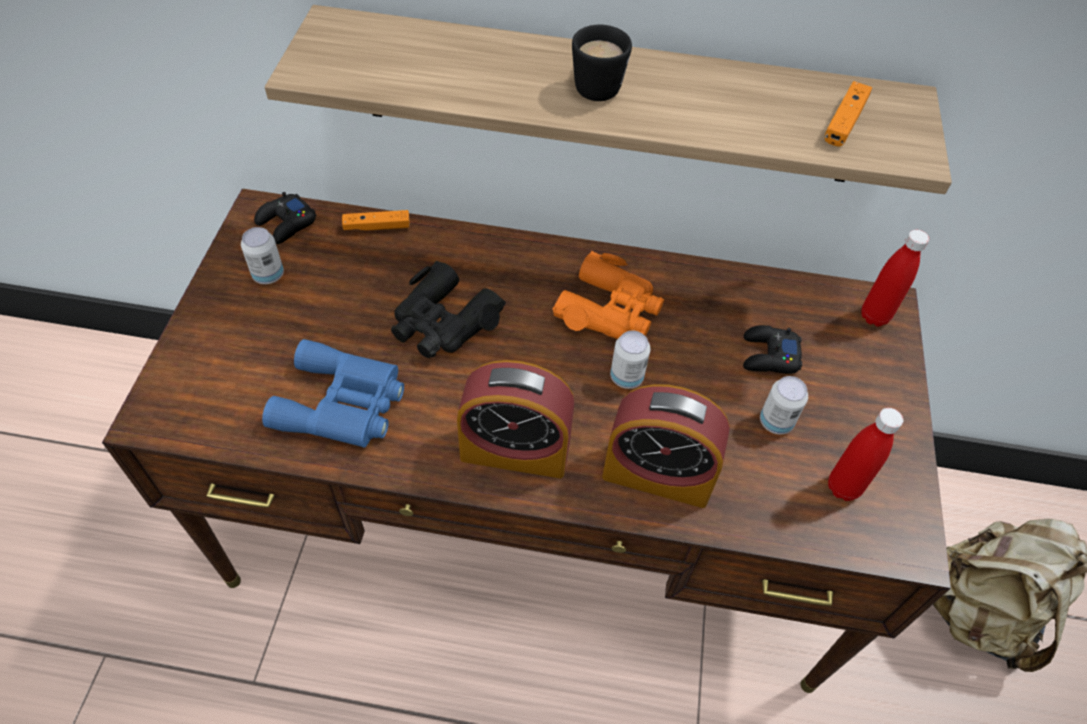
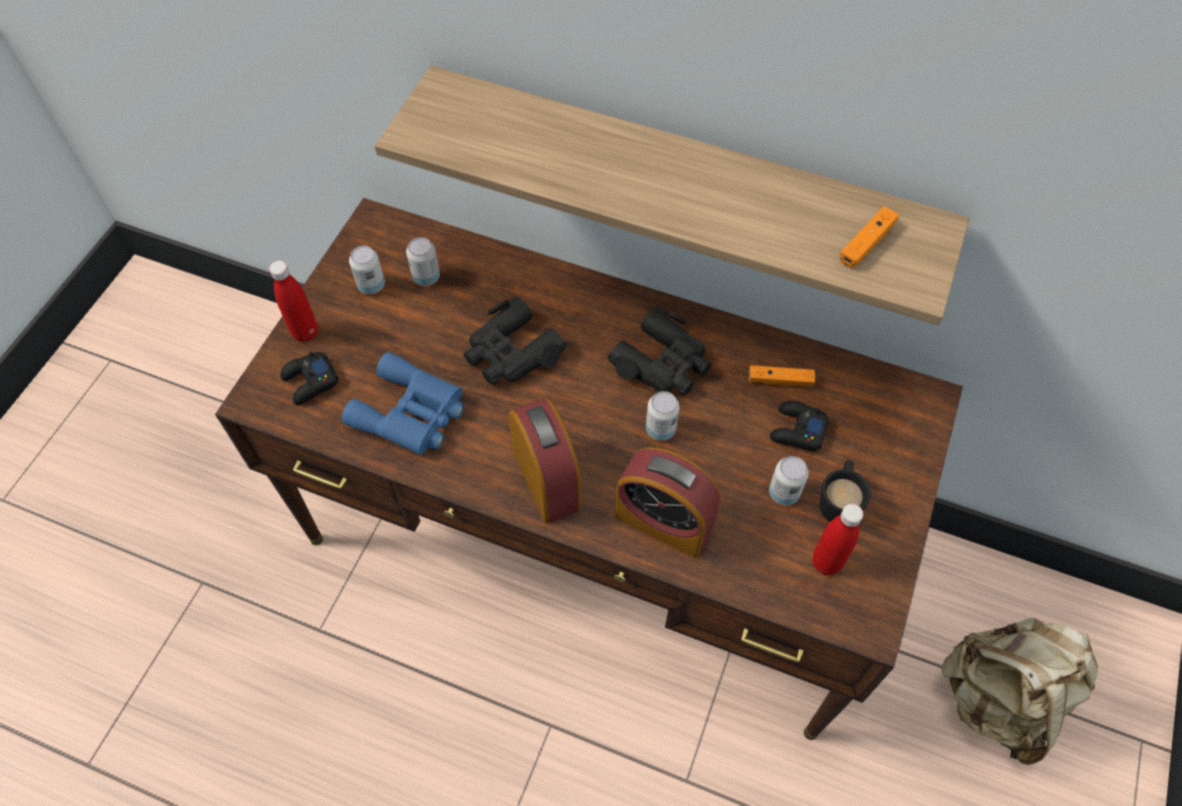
camera: 15 degrees right, 5 degrees up
black game controller [254,192,316,244] -> black game controller moved to [280,352,339,405]
orange game controller [342,210,410,231] -> orange game controller moved to [749,365,815,387]
alarm clock [457,360,574,478] -> alarm clock turned 135 degrees counterclockwise [509,398,581,523]
orange binoculars [552,251,664,339] -> black binoculars [607,306,712,395]
black mug [572,25,632,101] -> black mug moved to [820,460,871,522]
red bottle [861,230,929,326] -> red bottle moved to [269,261,318,342]
none -> can [406,237,440,286]

